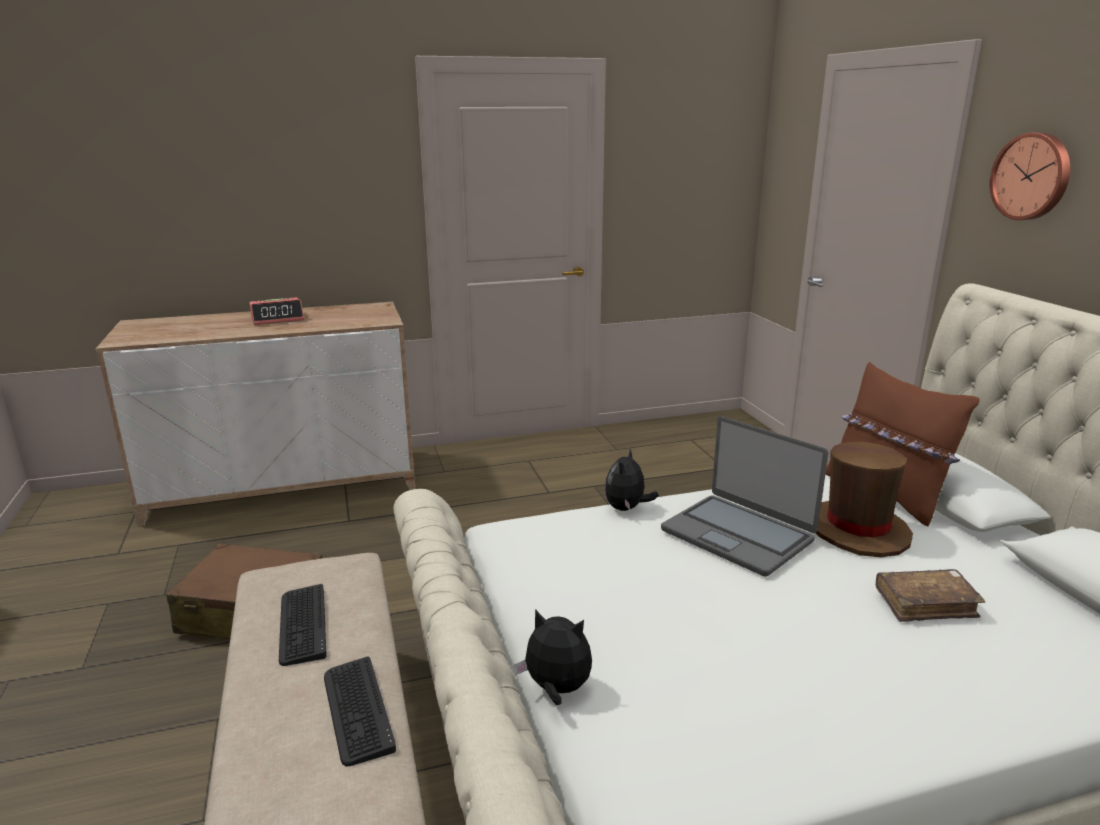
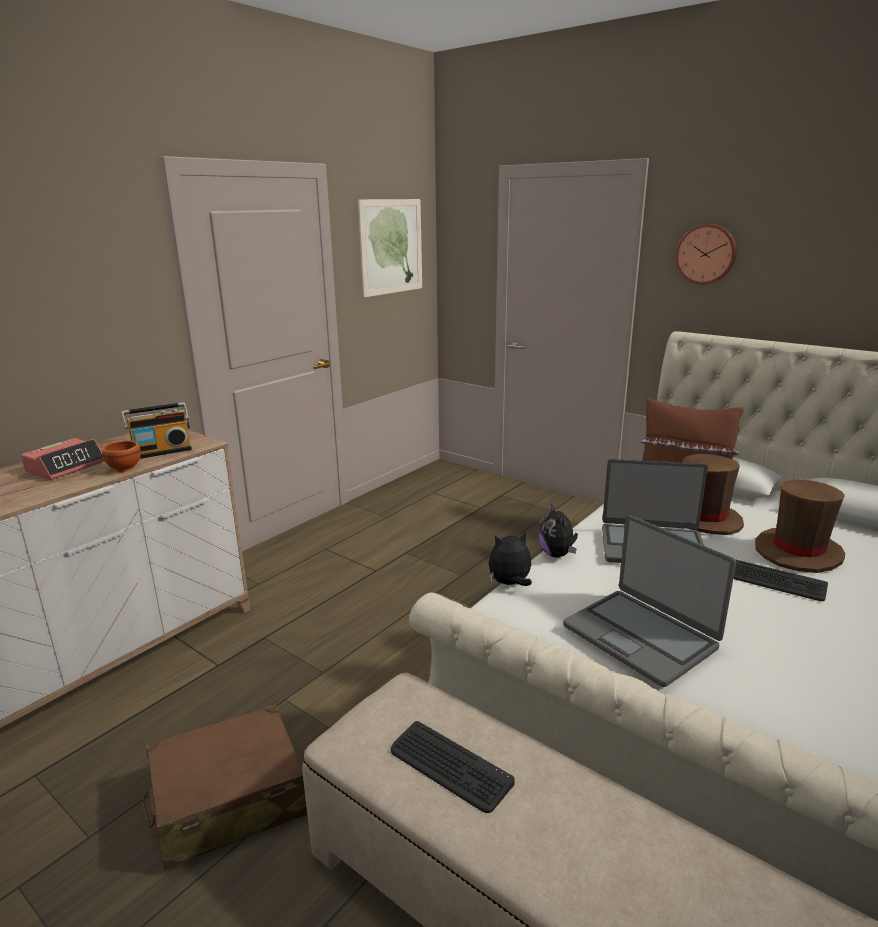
camera: 35 degrees left, 0 degrees up
keyboard [324,657,396,766] -> keyboard moved to [733,559,828,601]
plush toy [514,609,592,705] -> plush toy moved to [489,531,532,586]
brown book [875,569,985,622] -> brown hat [755,480,845,573]
none -> brown bowl [102,441,141,472]
none -> radio [122,402,192,459]
none -> picture [358,199,422,297]
none -> laptop [563,515,736,687]

